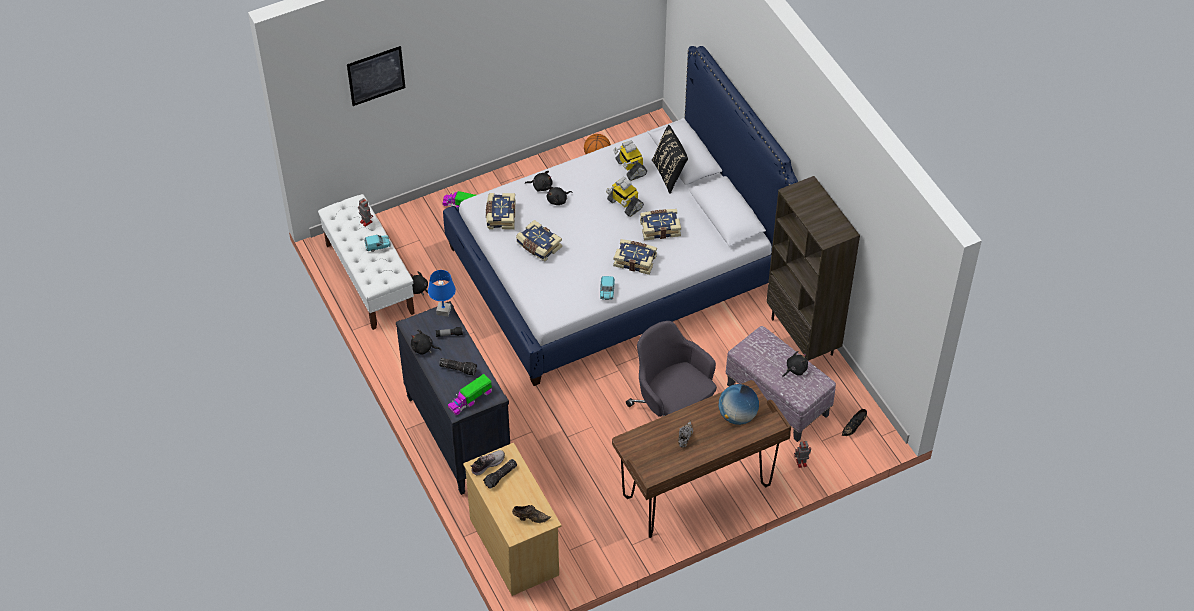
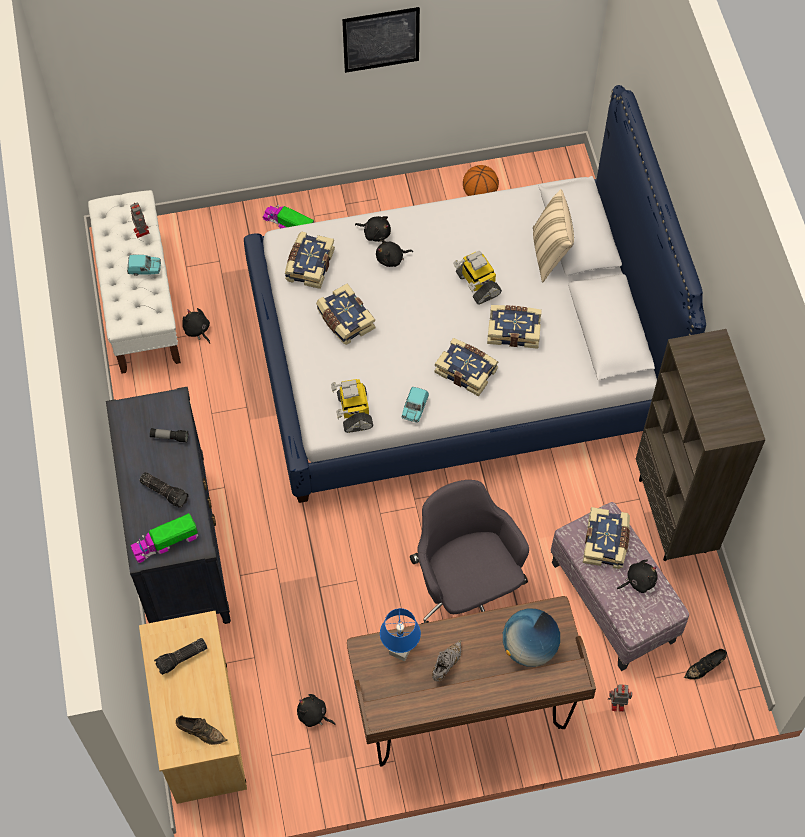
camera: 15 degrees right, 10 degrees up
picture [347,46,405,106] -> picture moved to [342,7,420,73]
black plush toy [411,330,441,355] -> black plush toy moved to [297,694,336,727]
blue table lamp [428,270,456,317] -> blue table lamp moved to [380,608,421,661]
shoe [471,450,505,476] -> none
toy robot [613,140,647,181] -> toy robot moved to [331,379,373,433]
black pillow [652,125,688,194] -> beige pillow [533,189,574,282]
none -> book [583,507,630,569]

